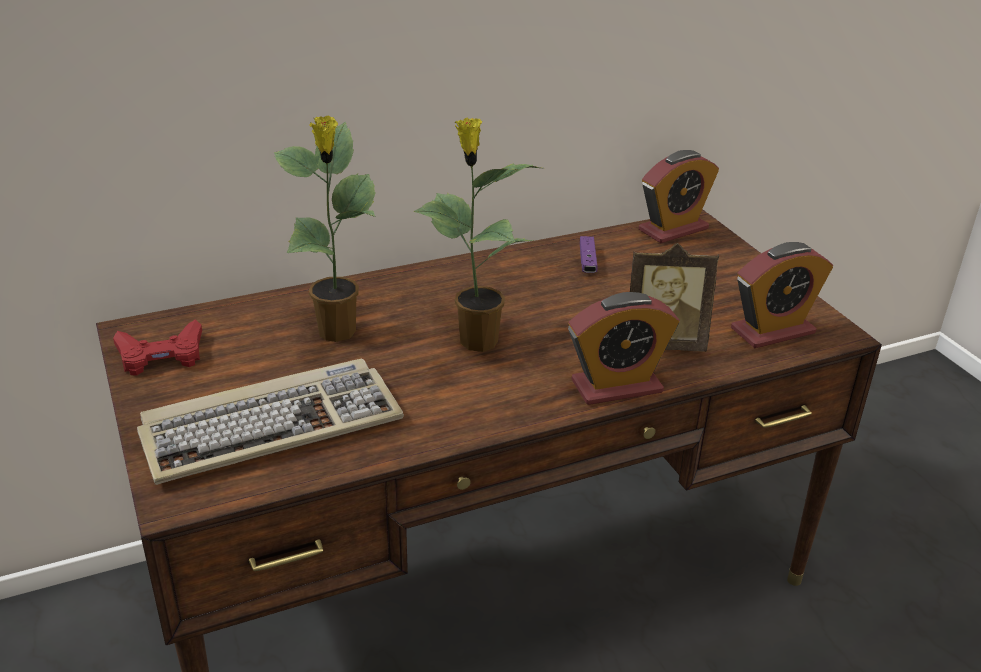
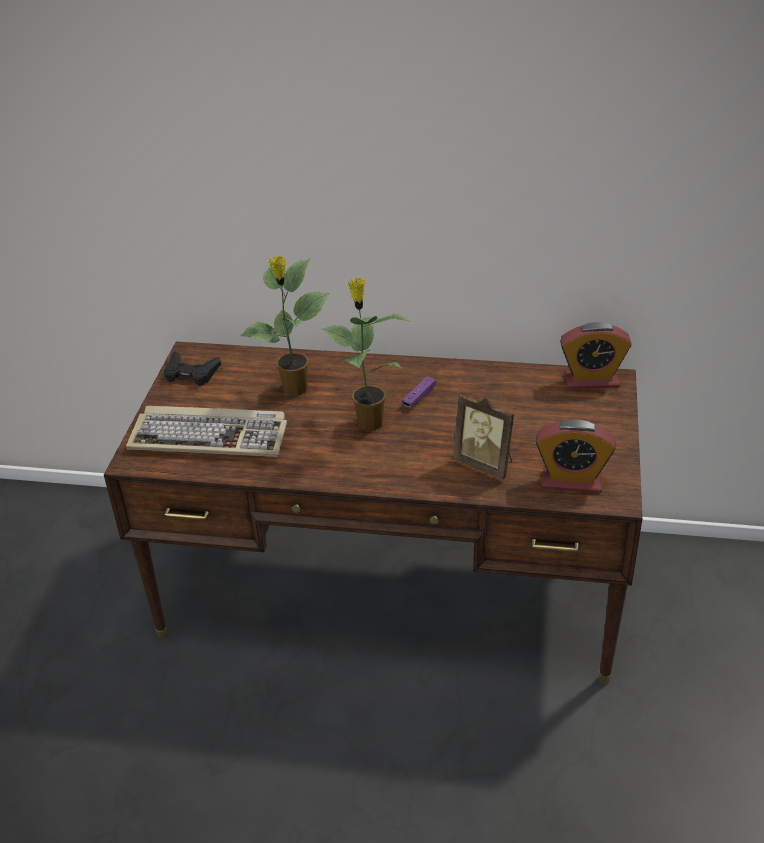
camera: 35 degrees right, 5 degrees up
red game controller [113,319,202,376] -> black game controller [164,351,221,386]
alarm clock [568,292,680,405] -> none
purple game controller [580,236,597,273] -> purple game controller moved to [402,376,436,408]

